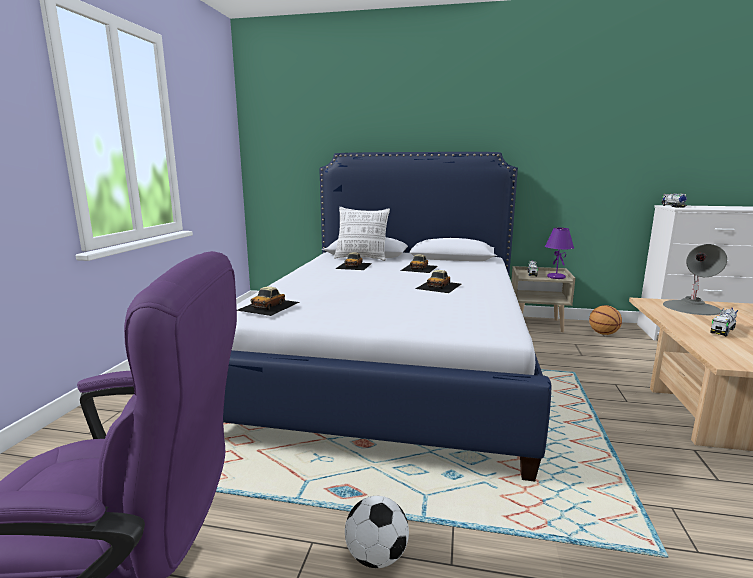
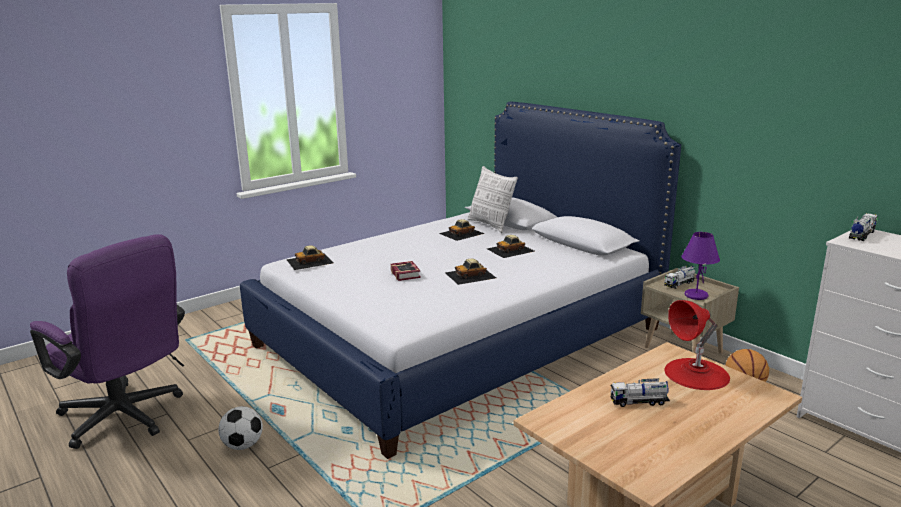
camera: 40 degrees right, 5 degrees up
grey table lamp [663,244,727,315] -> red table lamp [664,300,730,390]
none -> book [391,261,421,281]

